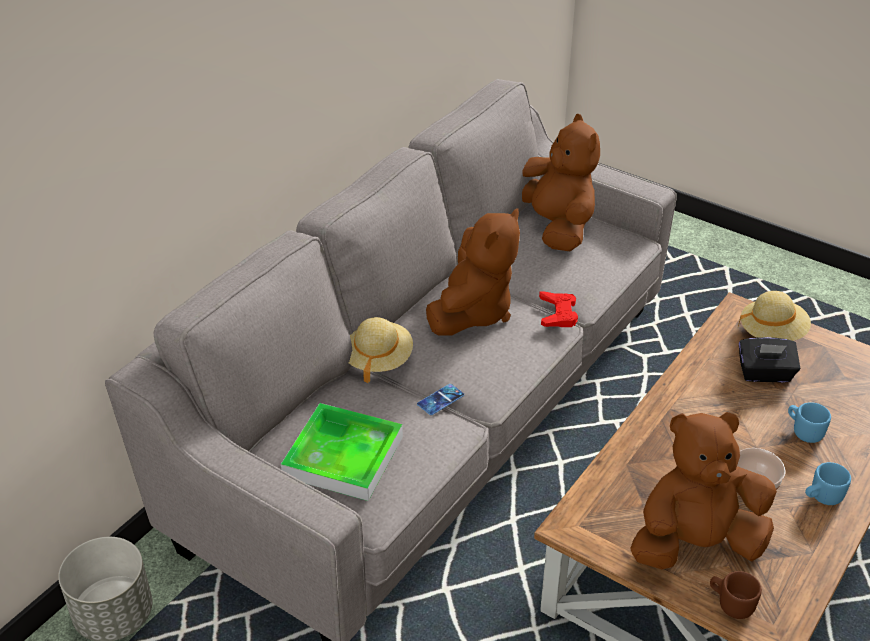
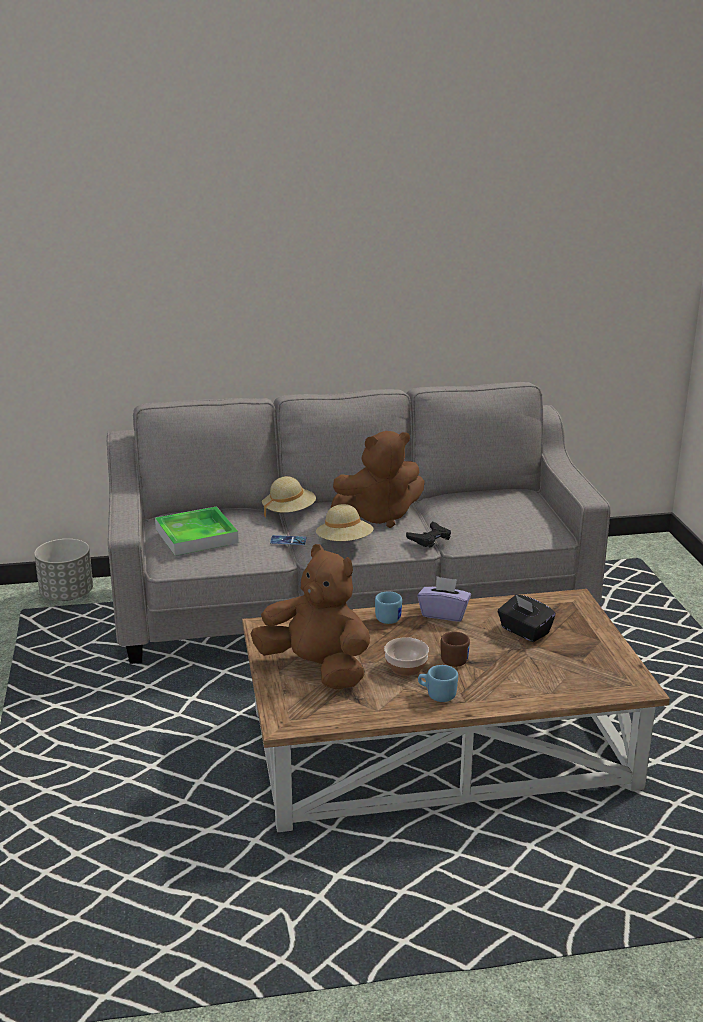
camera: 45 degrees right, 15 degrees down
brown plush toy [522,114,600,251] -> none
red game controller [539,291,578,327] -> black game controller [406,521,451,548]
brown mug [710,571,762,619] -> brown mug moved to [441,632,470,667]
beige hat [738,291,811,341] -> beige hat moved to [316,504,373,541]
blue mug [788,402,831,443] -> blue mug moved to [375,591,402,624]
none -> purple tissue box [418,576,471,622]

